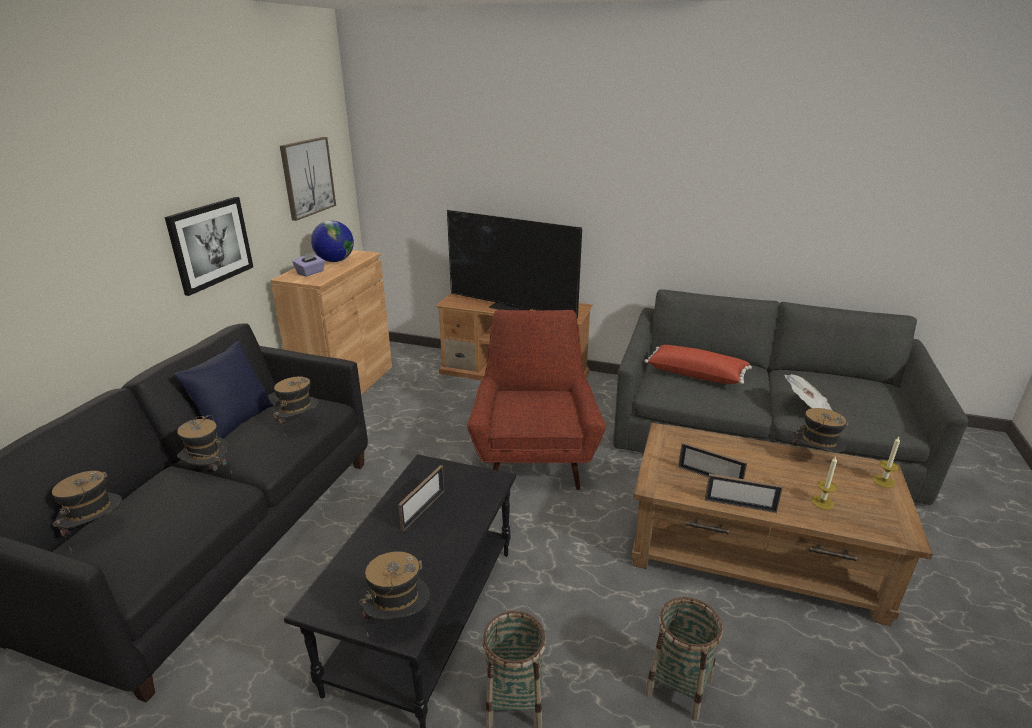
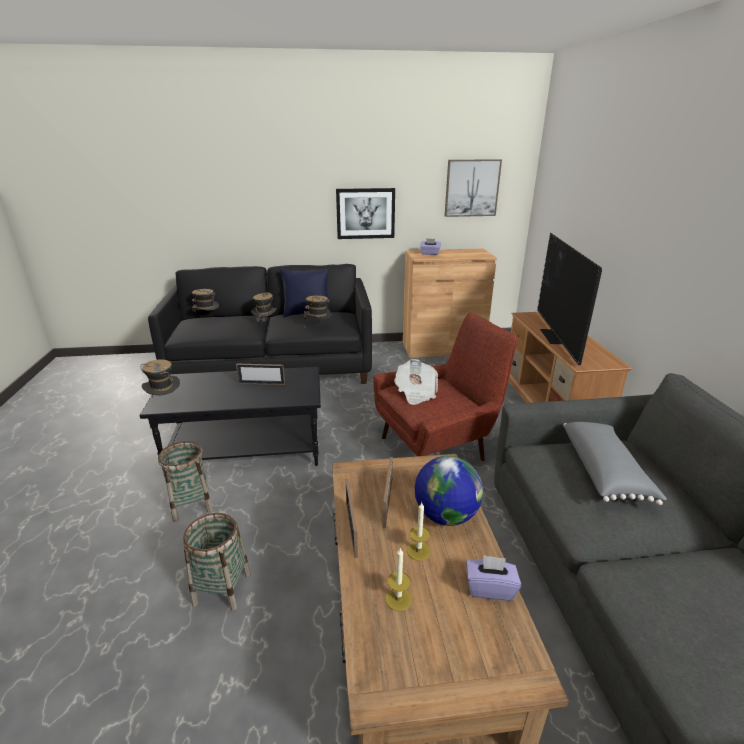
camera: 65 degrees right, 0 degrees up
globe [311,220,354,262] -> globe moved to [415,456,483,526]
red pillow [645,345,752,384] -> grey pillow [563,422,667,505]
newspaper [785,374,833,411] -> newspaper moved to [394,359,438,405]
hat [790,408,849,457] -> purple tissue box [466,555,521,601]
candle [873,437,900,488] -> candle moved to [407,503,431,561]

